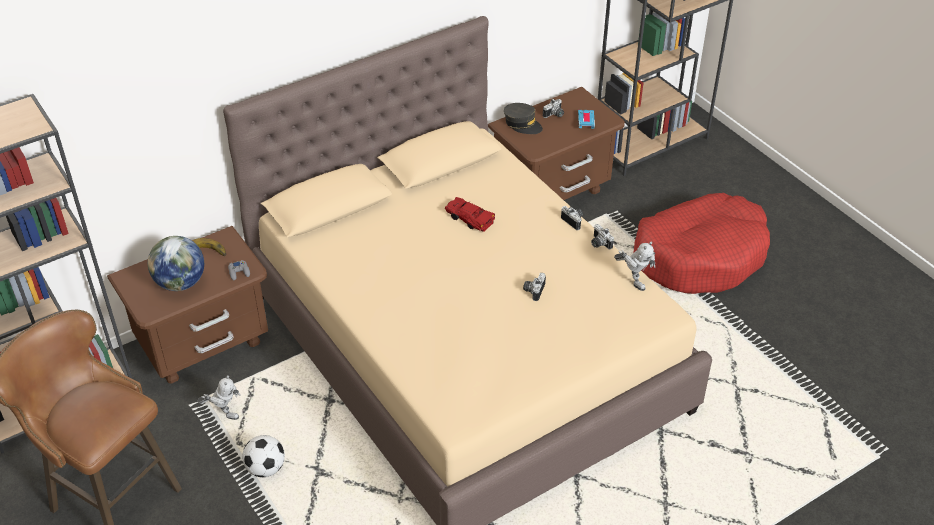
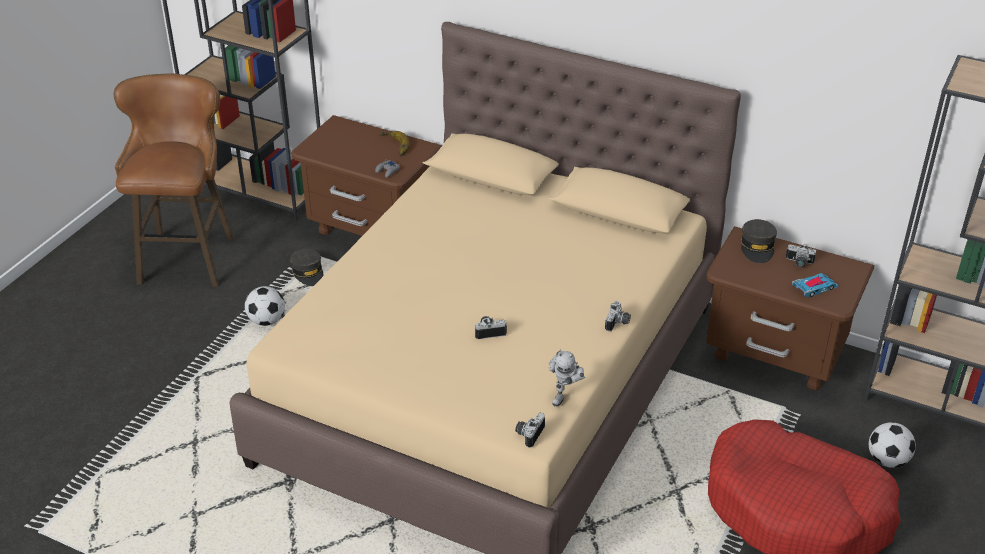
camera: 60 degrees right, 5 degrees down
globe [148,236,204,291] -> none
toy robot [197,375,241,420] -> grey cap [290,248,323,286]
red toy car [445,197,495,232] -> none
camera [591,224,614,249] -> camera moved to [515,413,545,448]
none -> football [869,422,916,468]

